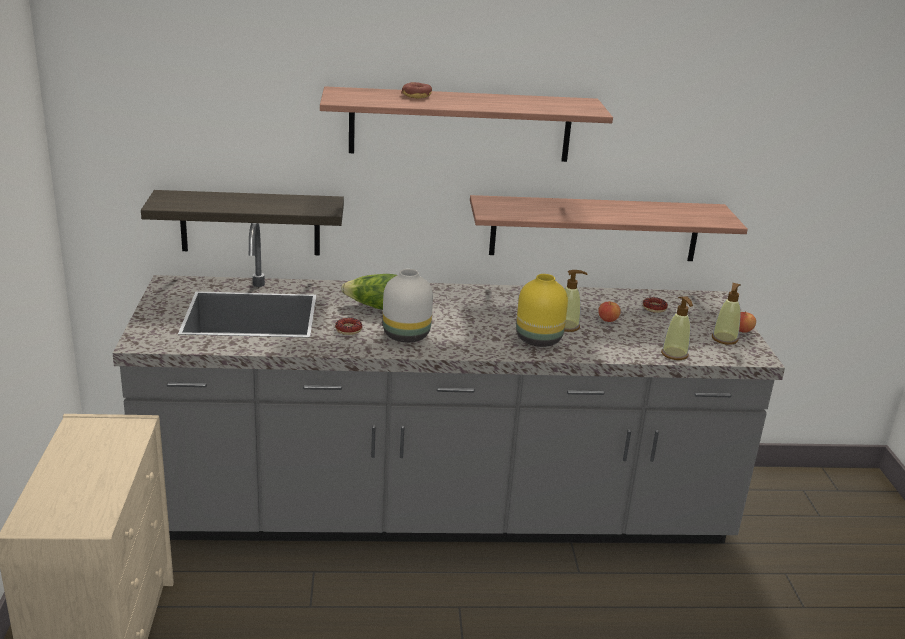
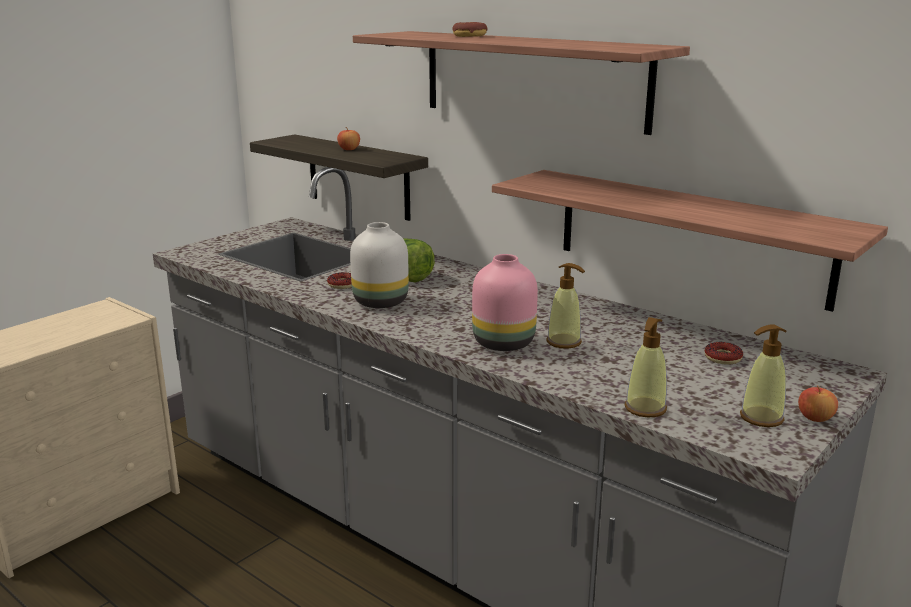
camera: 45 degrees right, 5 degrees down
yellow vase [516,274,568,347] -> pink vase [472,254,538,351]
apple [598,301,621,322] -> apple moved to [337,127,360,150]

